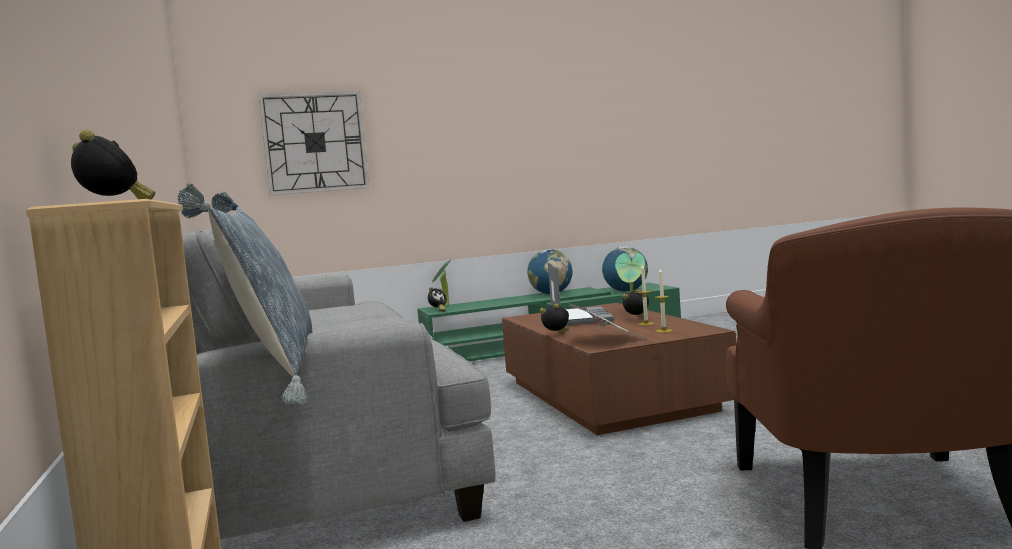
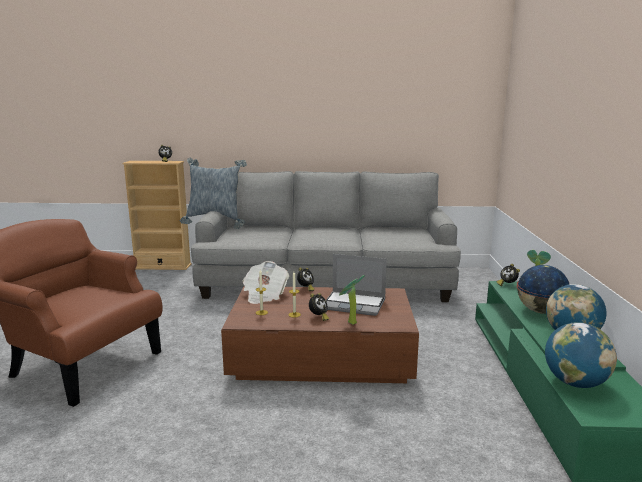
camera: 110 degrees right, 10 degrees up
wall clock [258,91,369,195] -> none
none -> globe [517,265,570,314]

